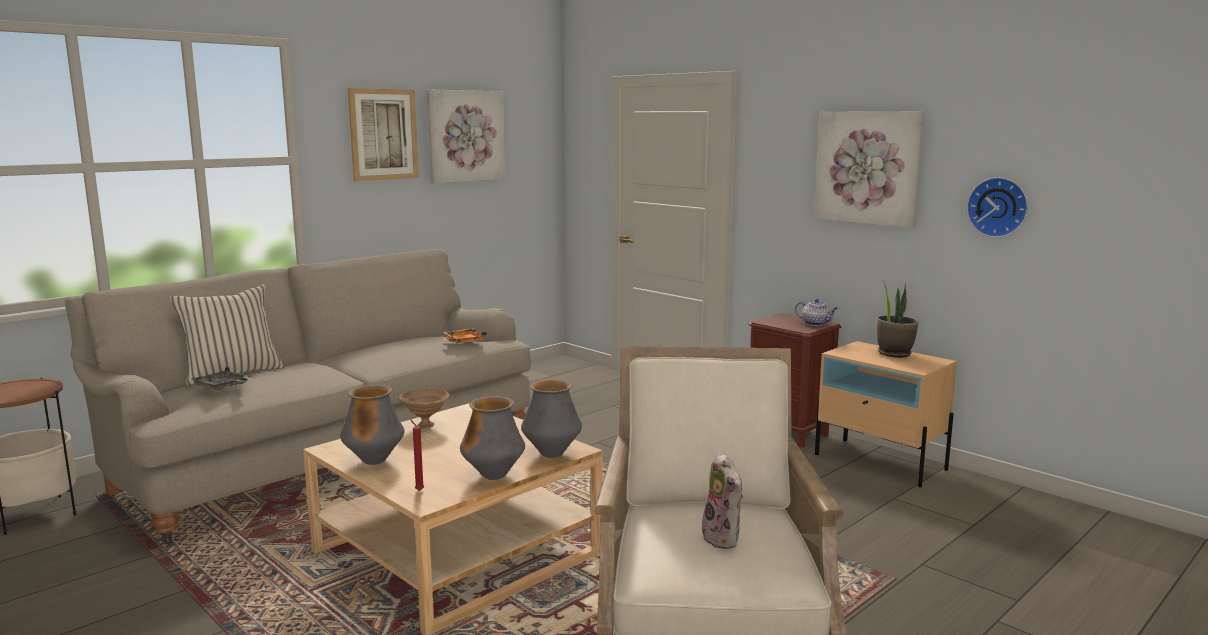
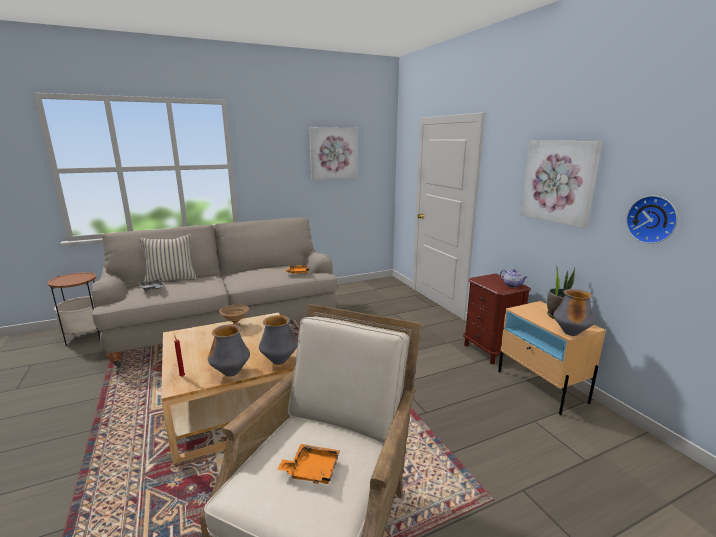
camera: 20 degrees right, 5 degrees up
vase [340,385,404,465] -> vase moved to [553,289,595,336]
picture [348,88,419,181] -> none
plush toy [702,451,743,549] -> orange tray [277,444,340,484]

